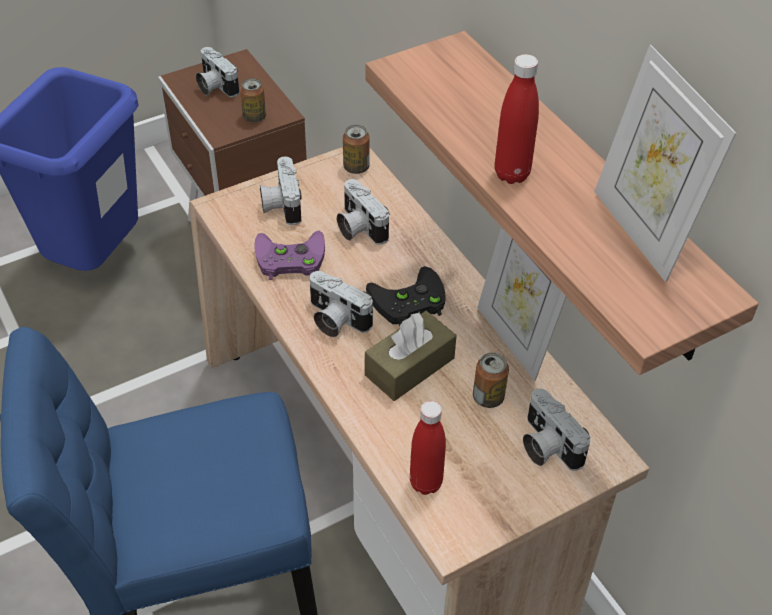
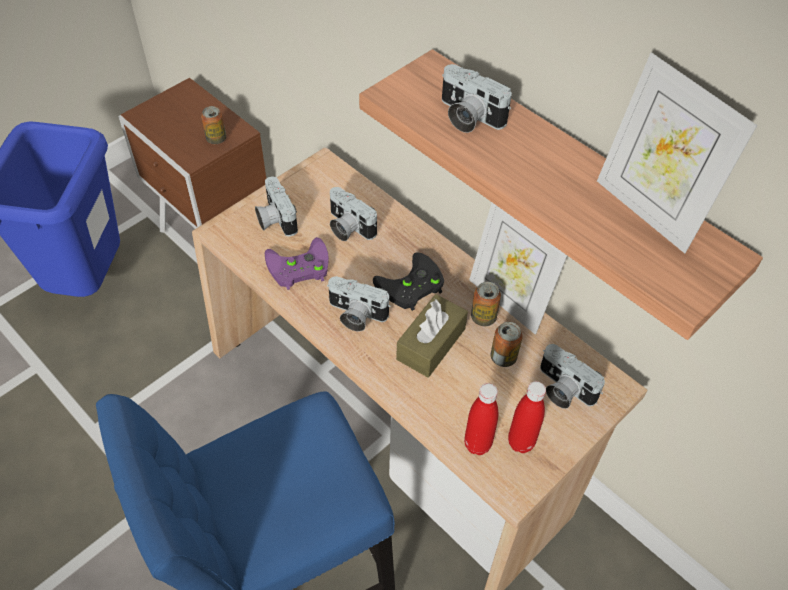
camera: 15 degrees left, 5 degrees up
camera [196,47,239,97] -> camera moved to [442,64,512,133]
can [343,125,370,174] -> can moved to [471,282,501,326]
red bottle [495,54,539,184] -> red bottle moved to [508,381,546,453]

